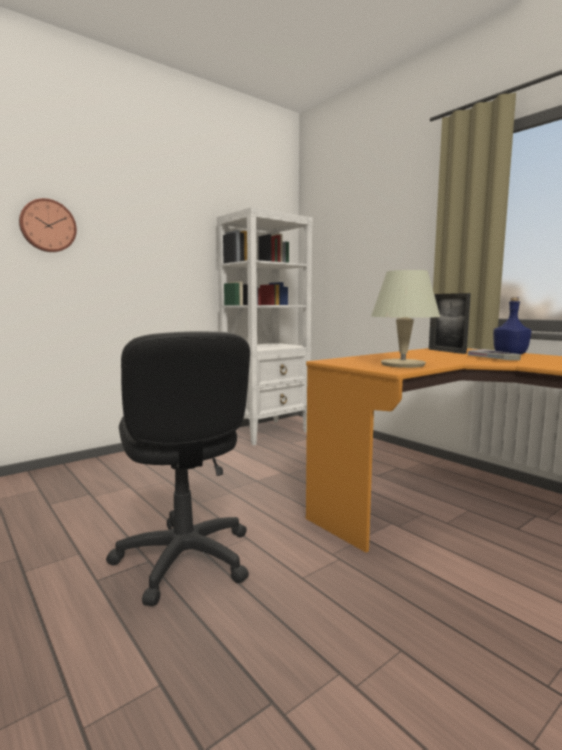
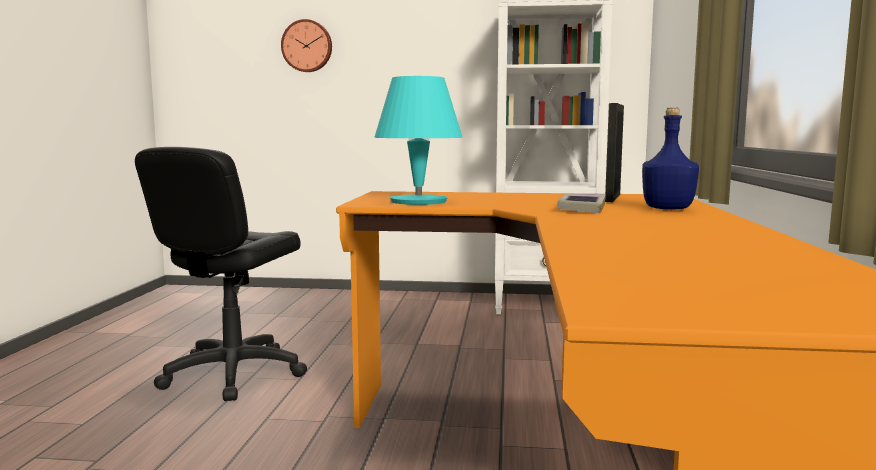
camera: 45 degrees right, 0 degrees up
beige table lamp [371,270,440,368] -> turquoise table lamp [374,76,463,205]

